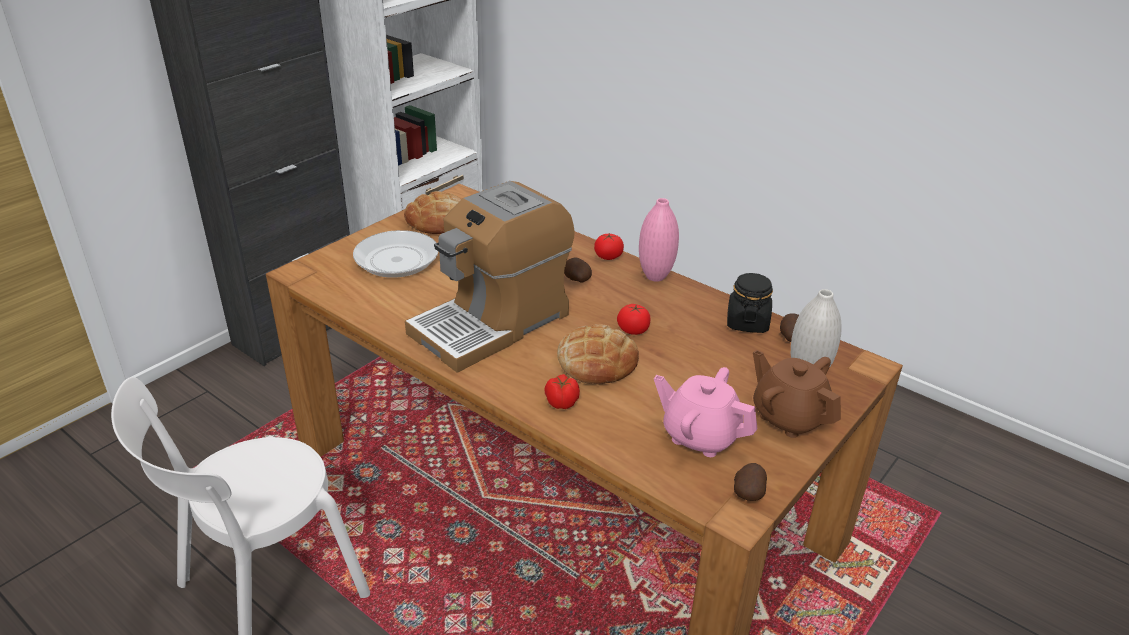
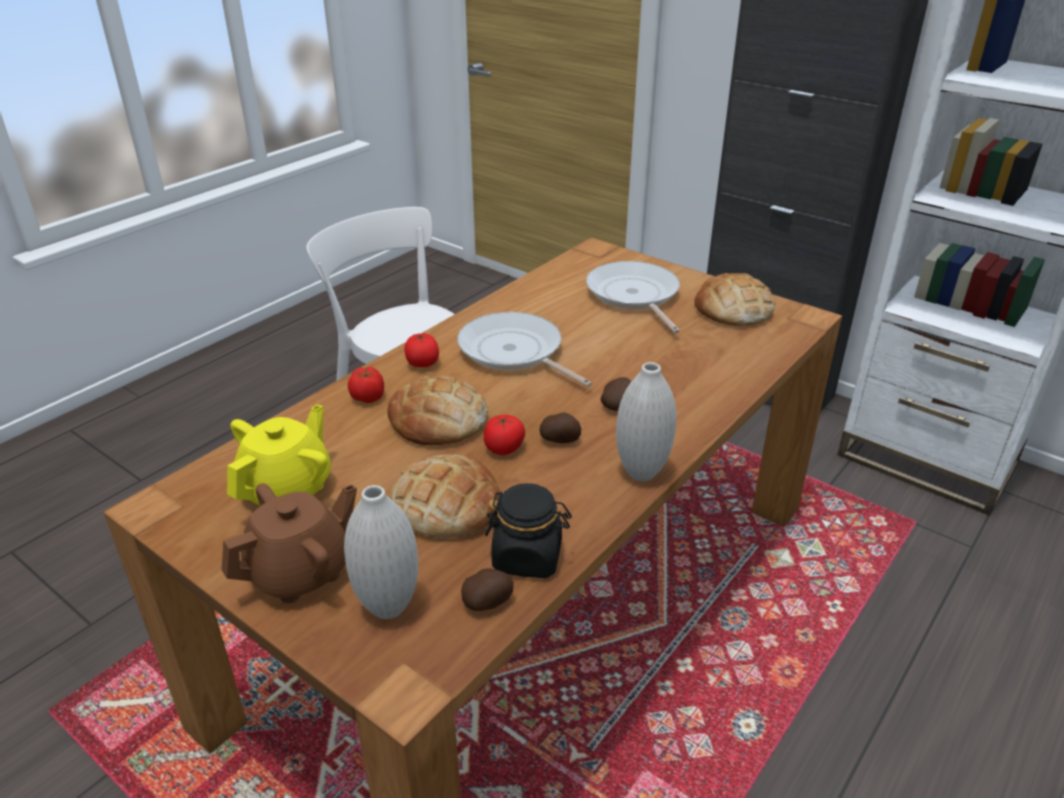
camera: 90 degrees right, 0 degrees up
coffee machine [405,181,575,373] -> frying pan [457,312,592,387]
tomato [594,233,624,260] -> tomato moved to [404,333,439,367]
pink vase [639,198,679,282] -> white vase [616,362,676,481]
pink teapot [654,367,757,457] -> yellow teapot [227,404,331,505]
potato [734,463,767,501] -> potato moved to [540,413,581,443]
none -> bread [391,454,500,538]

